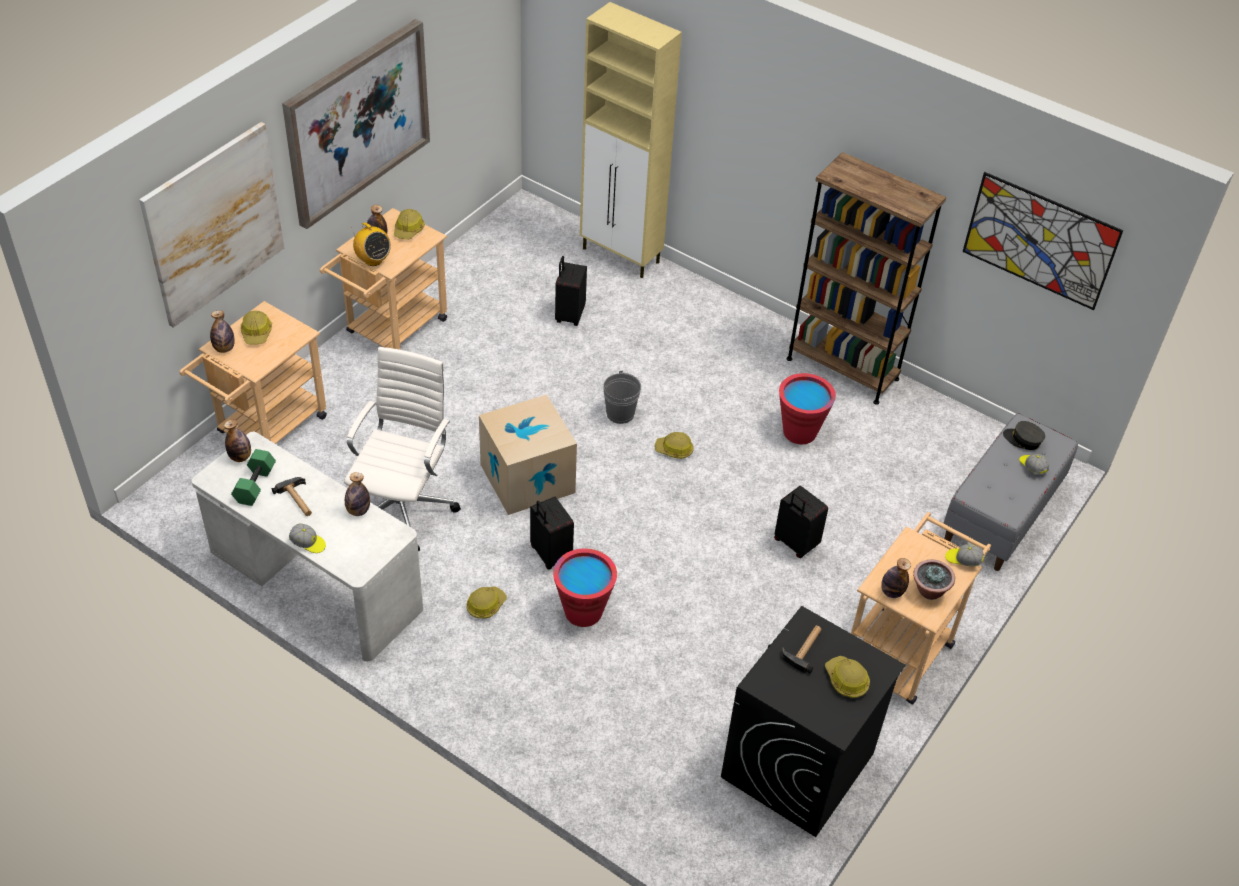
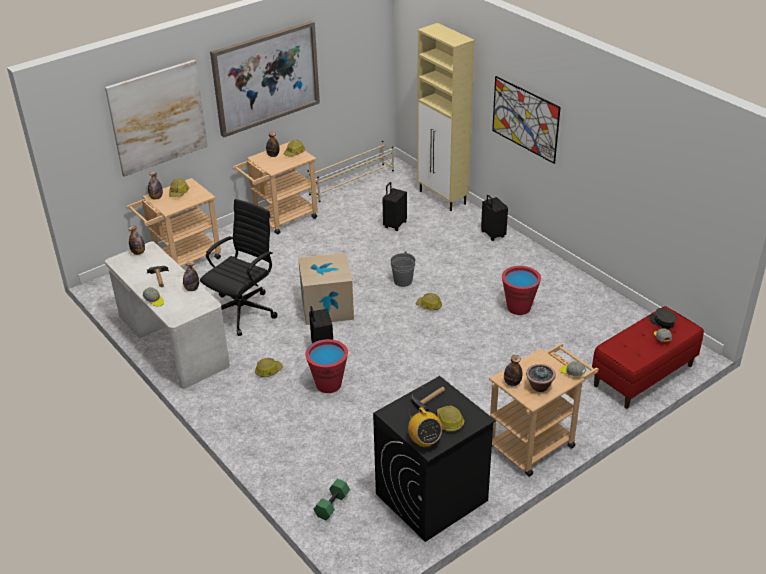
camera: 20 degrees right, 10 degrees down
green dumbbell [231,449,276,506] -> green dumbbell moved to [313,479,350,521]
white office chair [344,347,461,552] -> black office chair [200,199,277,336]
radio [351,223,391,266] -> radio moved to [408,407,442,448]
black suitcase [774,486,828,558] -> black suitcase moved to [481,195,508,241]
brown bookcase [787,152,947,405] -> none
grey bench [943,413,1078,571] -> red bench [592,306,704,409]
picture [962,172,1123,310] -> picture moved to [492,76,561,164]
none -> beige shoe rack [307,141,394,202]

